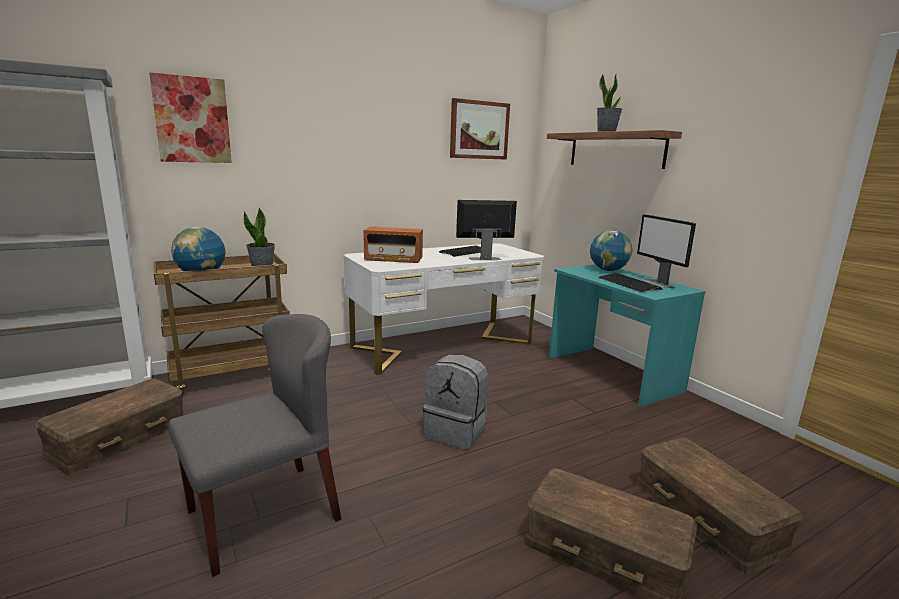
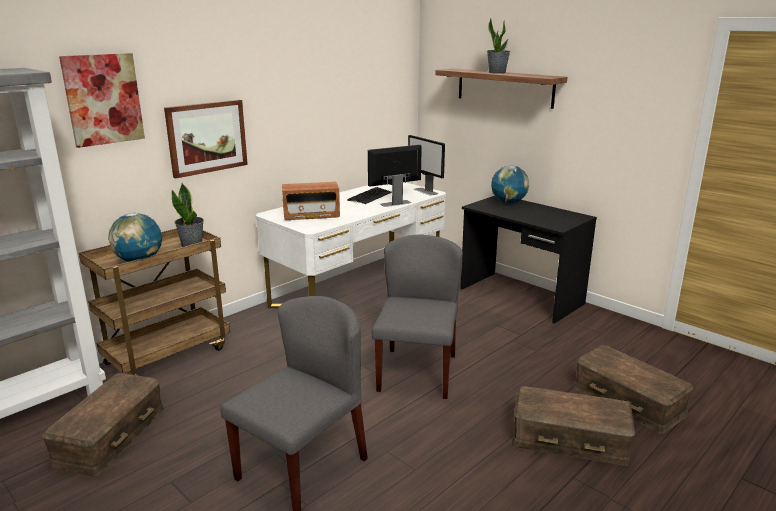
camera: 15 degrees left, 5 degrees up
grey backpack [423,354,488,450] -> grey chair [372,235,463,399]
picture [450,98,510,160] -> picture moved to [164,100,248,179]
turquoise desk [549,265,706,407] -> black desk [460,196,597,324]
keyboard [598,273,662,292] -> none
monitor [637,214,696,288] -> monitor moved to [408,135,445,196]

